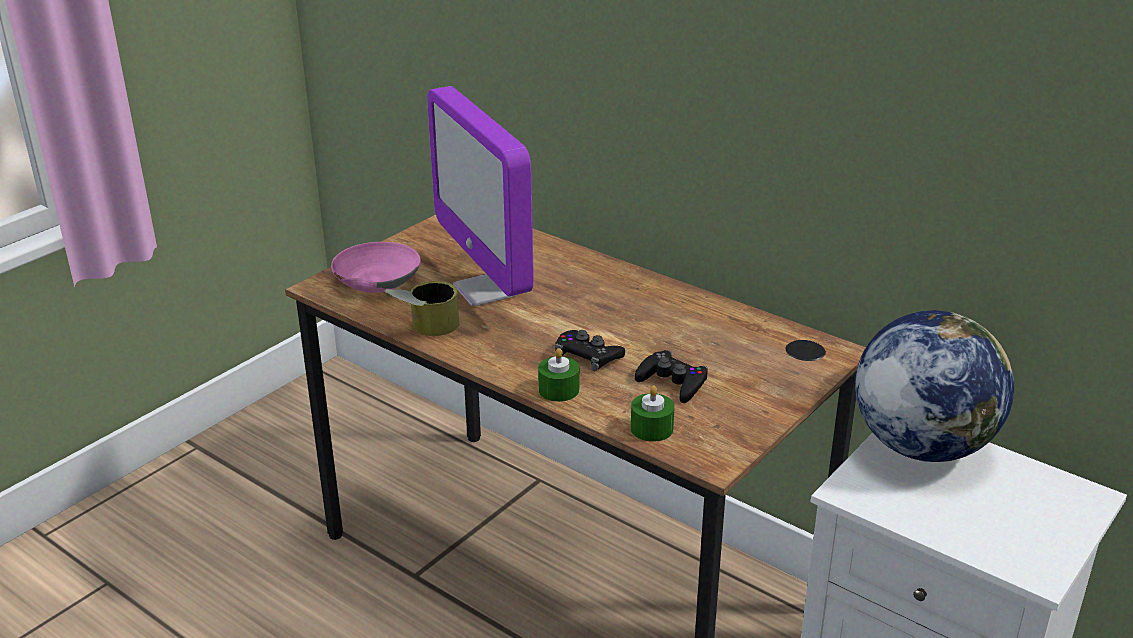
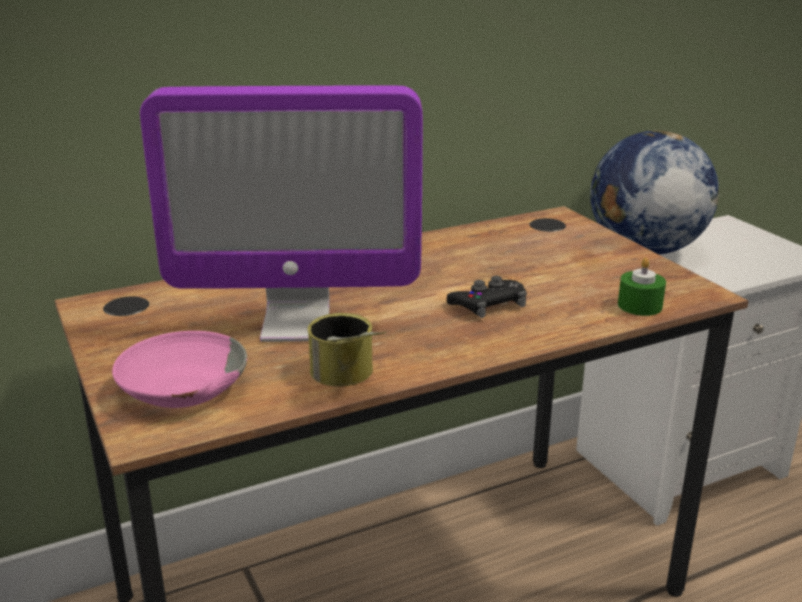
camera: 65 degrees left, 5 degrees down
green candle [538,348,579,402] -> none
black game controller [635,350,708,403] -> none

